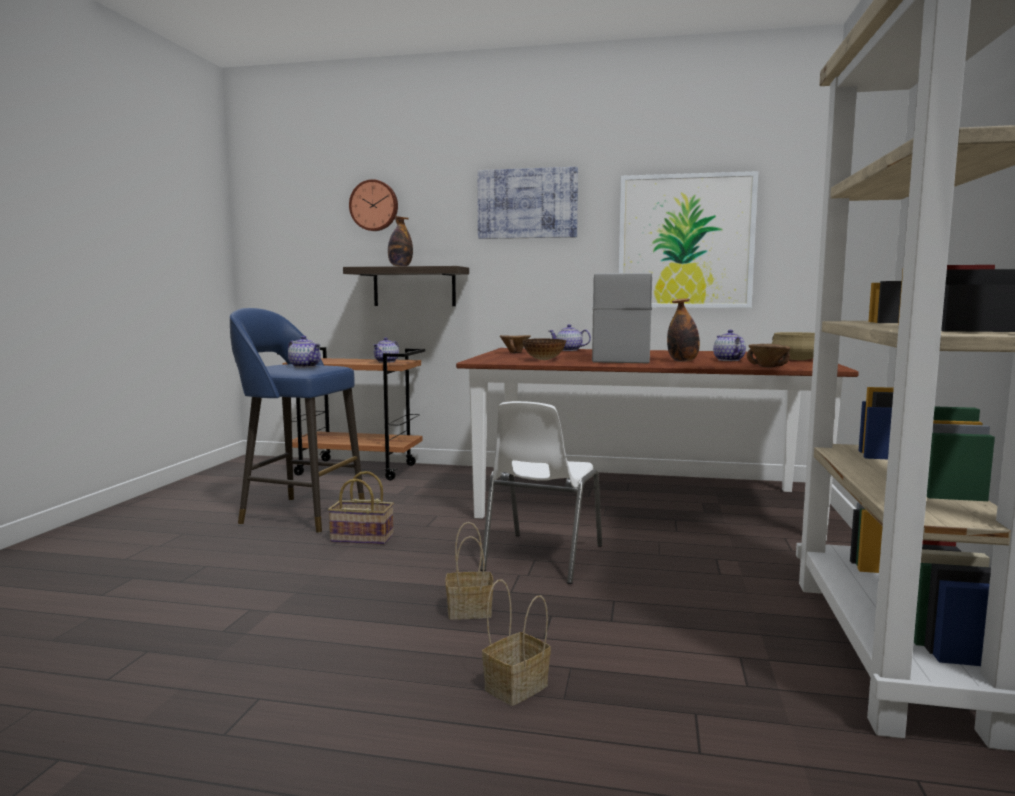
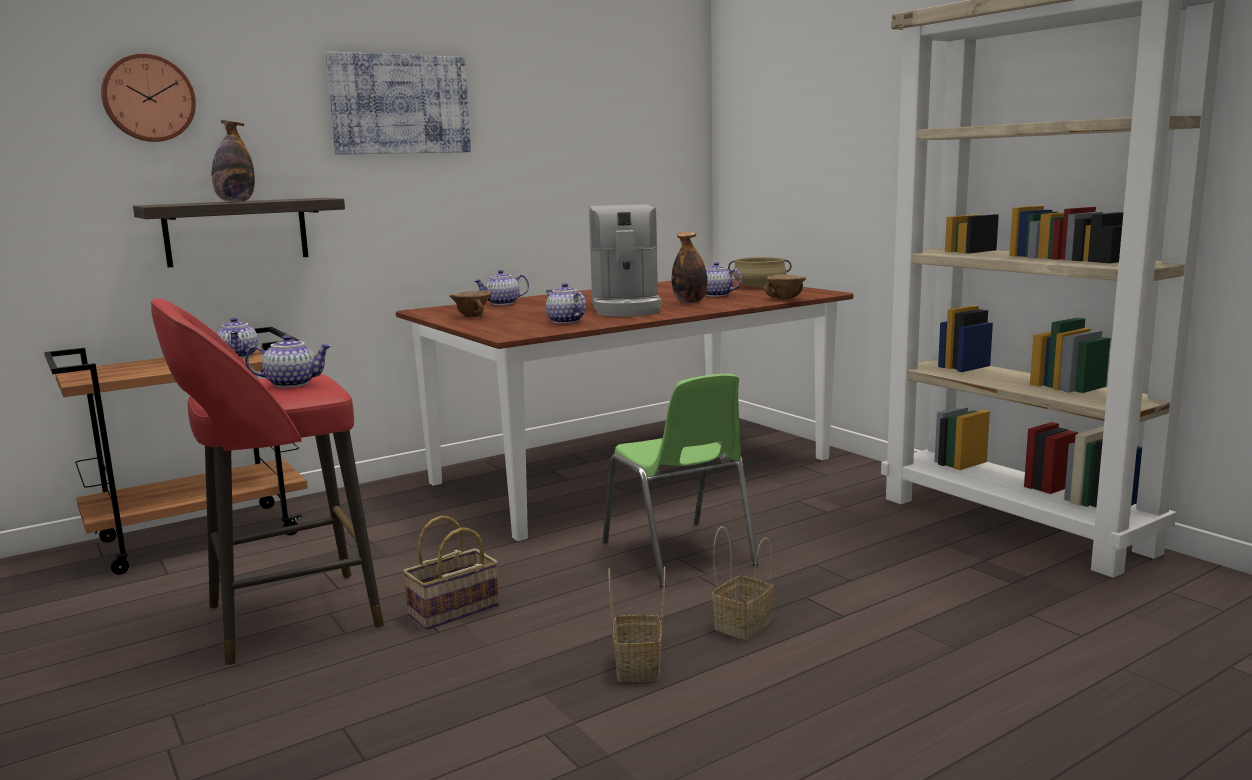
camera: 45 degrees left, 5 degrees up
blue stool [230,308,365,533] -> red stool [151,298,384,666]
white chair [481,401,602,584] -> green chair [603,374,759,587]
basket [482,580,551,706] -> basket moved to [609,566,665,682]
bowl [523,338,566,360] -> teapot [546,283,586,324]
coffee machine [592,273,652,363] -> coffee machine turned 150 degrees counterclockwise [589,204,661,317]
picture [619,171,758,308] -> none

